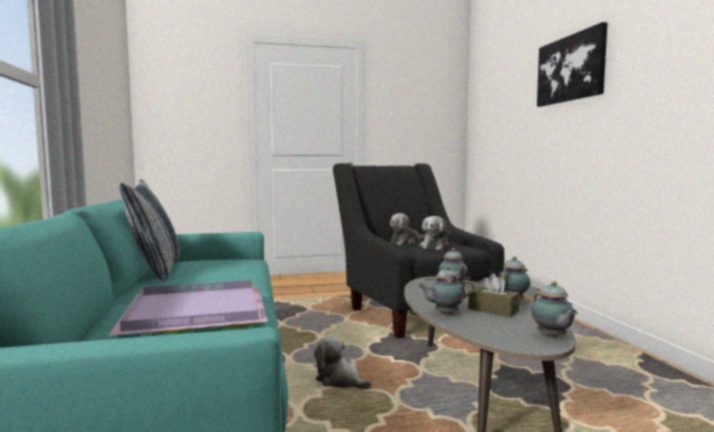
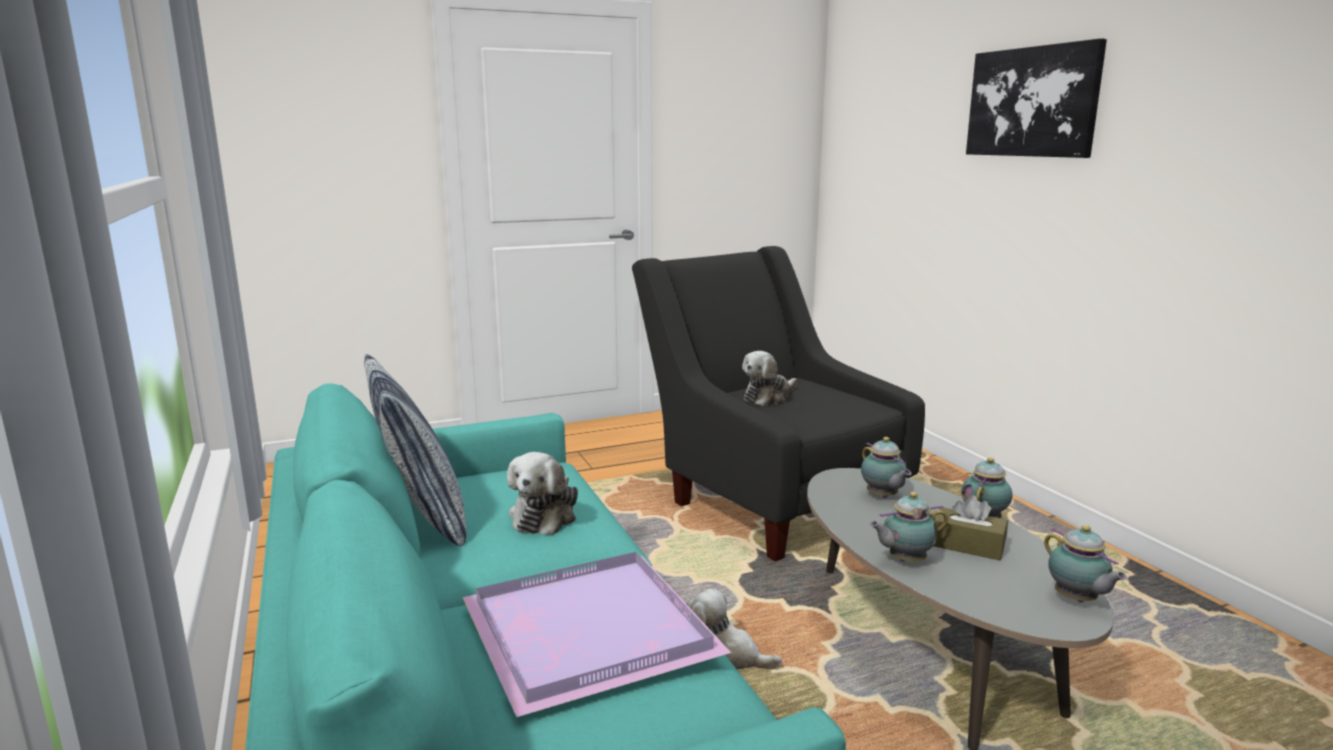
camera: 10 degrees left, 10 degrees up
plush toy [420,216,451,250] -> plush toy moved to [507,452,578,535]

